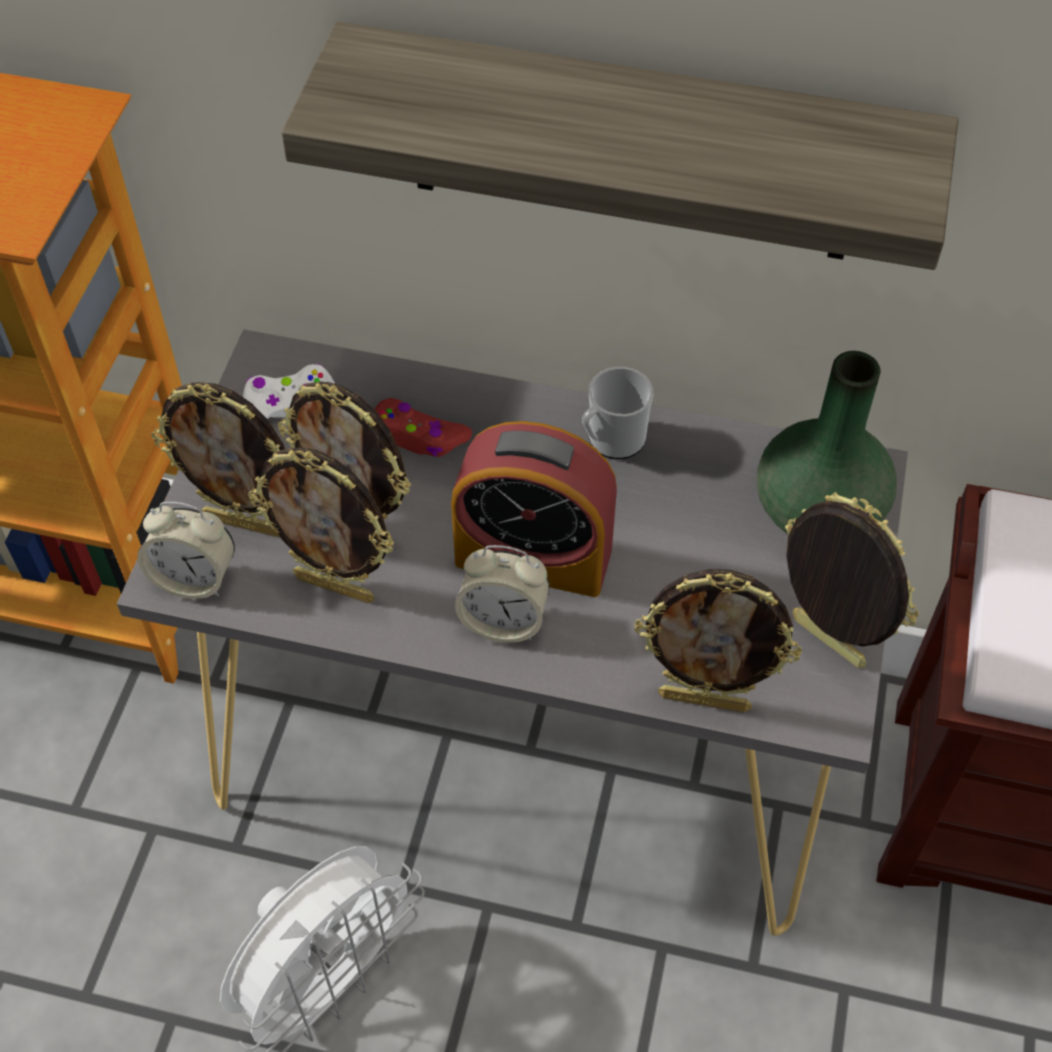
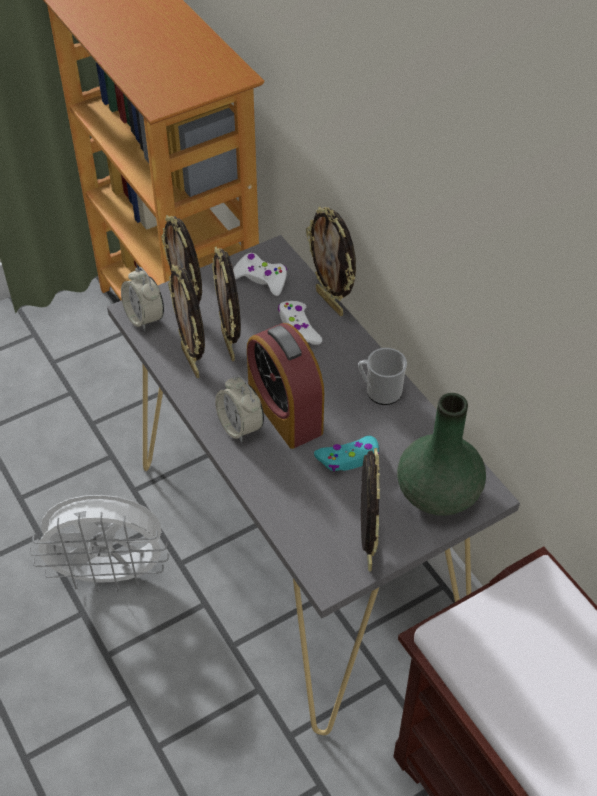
camera: 45 degrees right, 5 degrees down
shelf [282,22,959,270] -> none
red game controller [374,398,472,457] -> white game controller [278,301,322,345]
picture frame [635,569,802,713] -> picture frame moved to [306,207,356,316]
none -> turquoise game controller [314,436,379,471]

